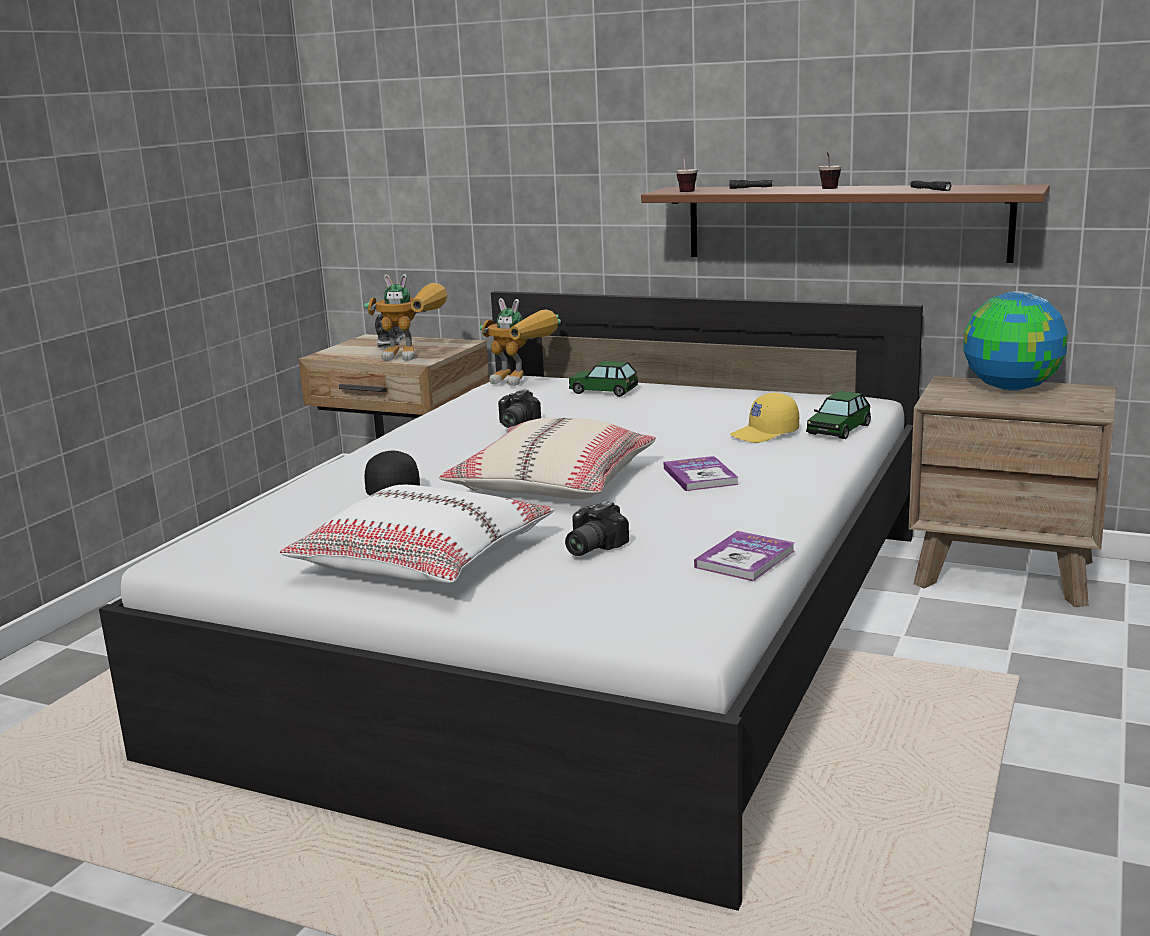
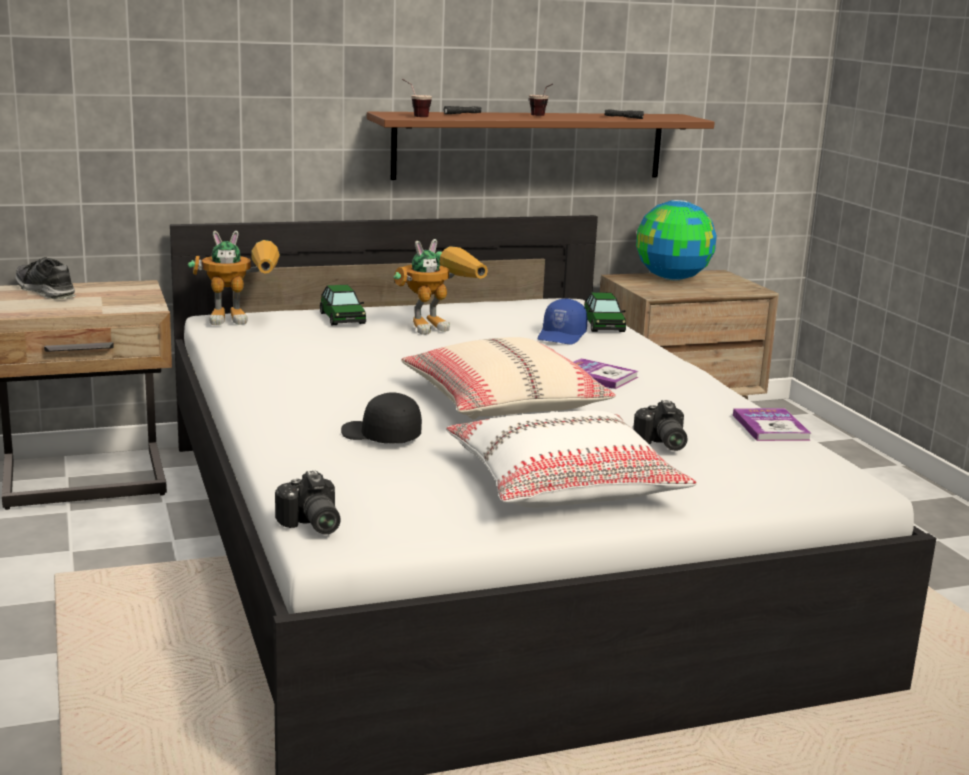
camera: 45 degrees left, 0 degrees up
toy robot [364,274,447,361] -> toy robot moved to [394,239,488,335]
camera [498,389,541,428] -> camera moved to [275,471,341,534]
toy car [569,361,638,397] -> toy car turned 90 degrees counterclockwise [320,285,366,325]
yellow cap [730,393,799,443] -> blue cap [538,299,587,344]

